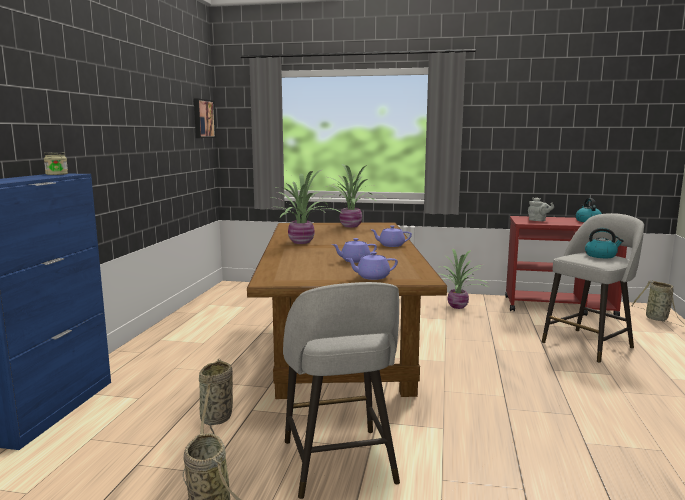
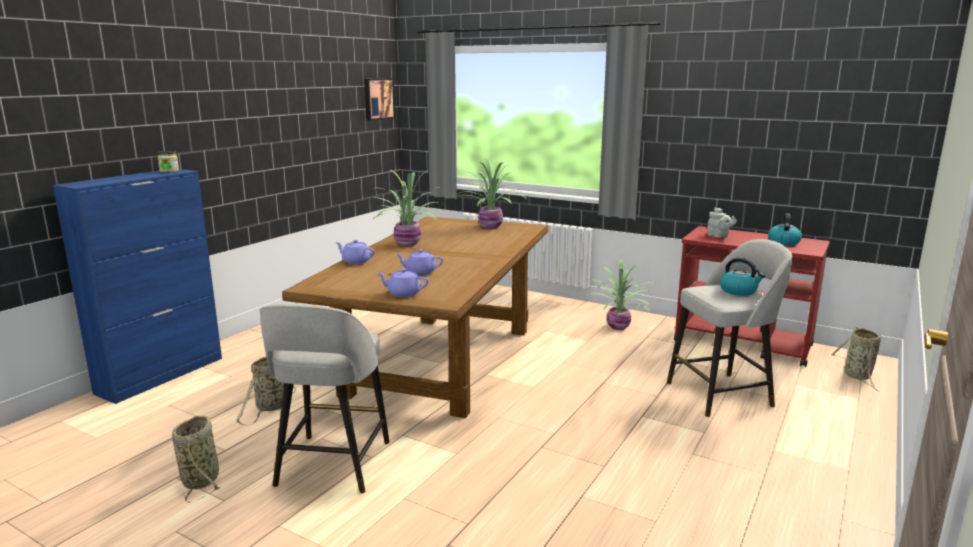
camera: 20 degrees right, 5 degrees up
purple teapot [372,225,412,247] -> purple teapot moved to [335,240,375,264]

